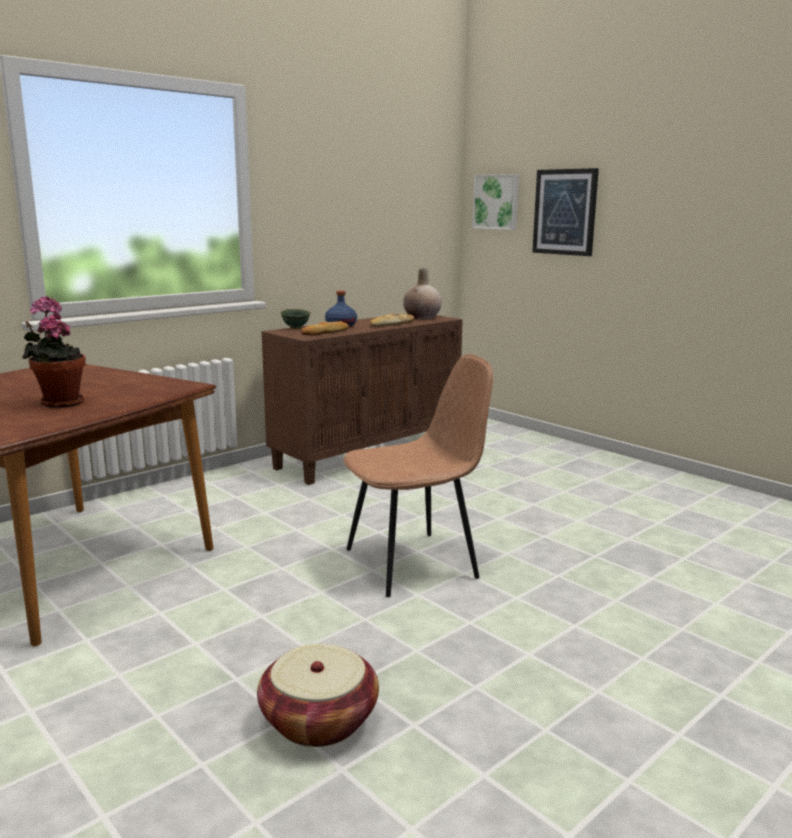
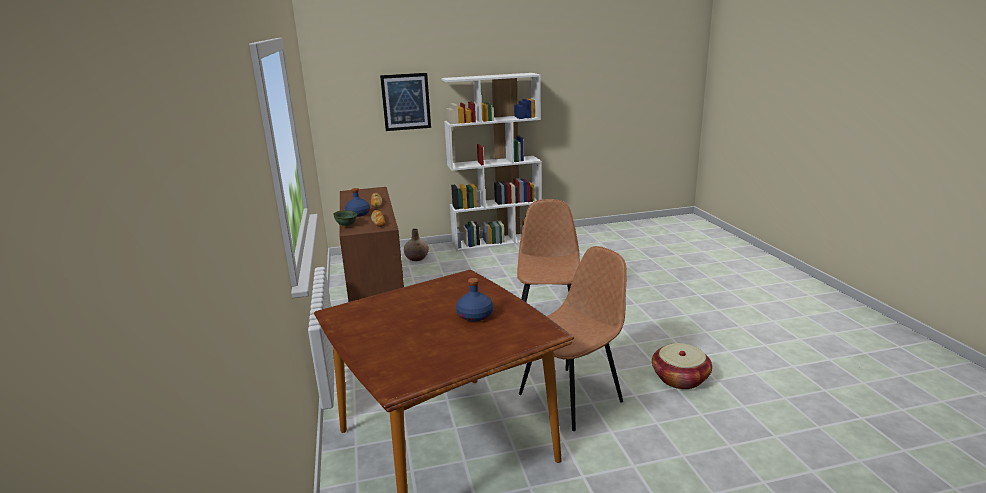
camera: 60 degrees left, 5 degrees up
potted plant [22,296,85,408] -> blue bottle [456,278,493,322]
beige vase [403,269,442,319] -> beige vase moved to [404,229,429,261]
picture [472,174,519,230] -> none
none -> white bookcase [442,73,541,251]
none -> brown chair [519,246,627,431]

